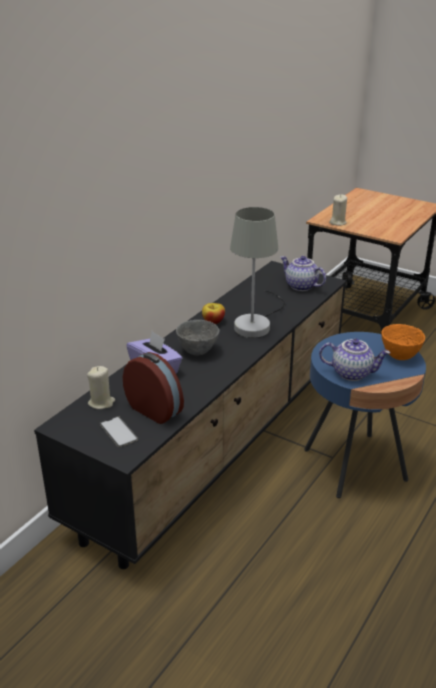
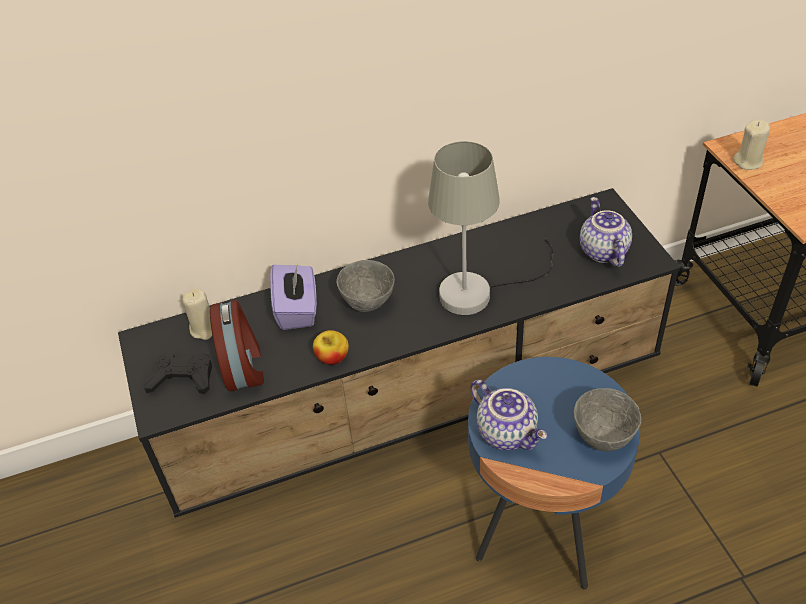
camera: 40 degrees right, 15 degrees up
phone [100,416,138,447] -> black game controller [143,352,212,394]
apple [202,303,225,324] -> apple moved to [313,330,349,365]
orange bowl [381,324,425,360] -> grey bowl [574,388,641,451]

